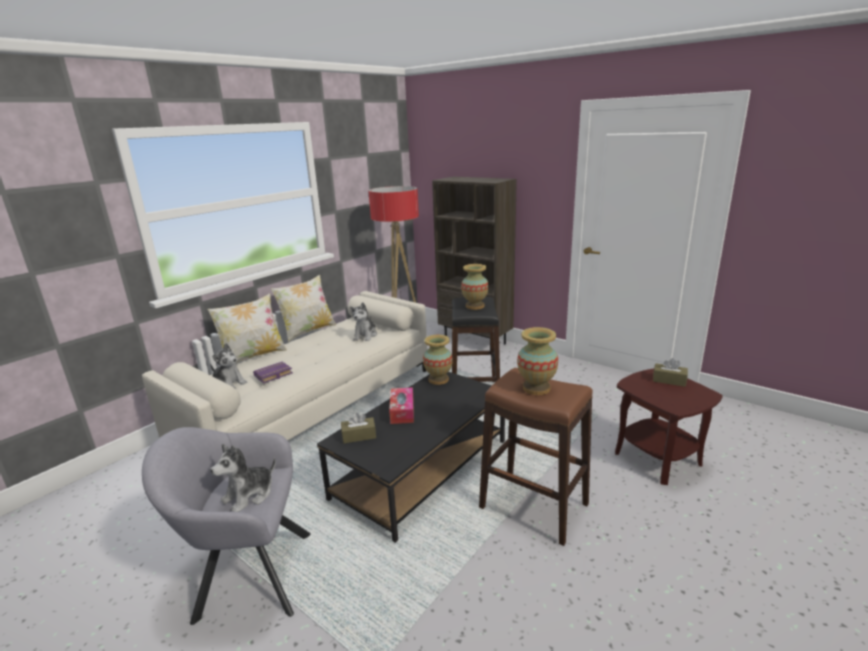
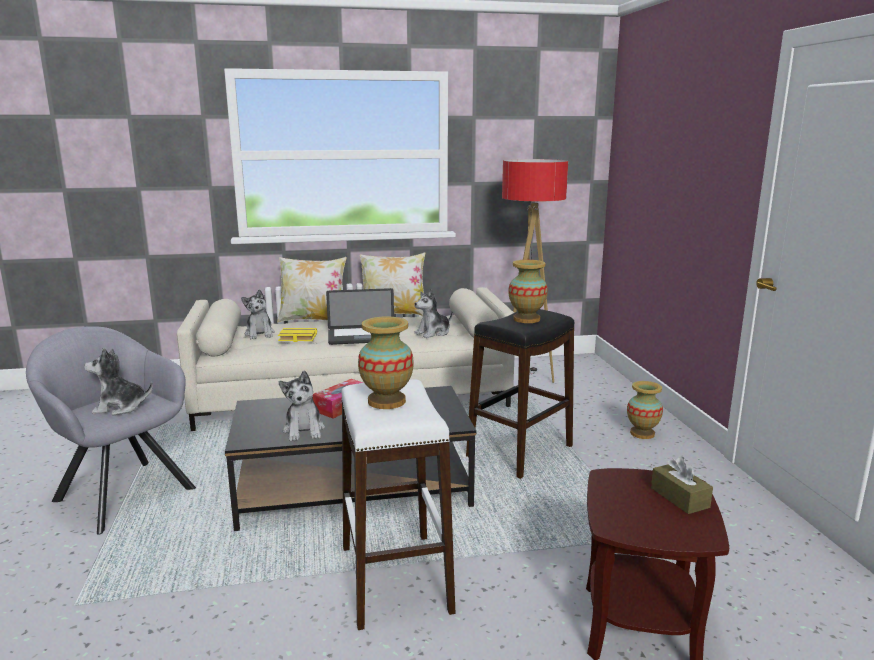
camera: 40 degrees right, 5 degrees down
purple book [253,361,293,383] -> yellow book [278,328,317,342]
brown tissue box [341,413,376,443] -> none
vase [423,335,453,385] -> vase moved to [627,381,663,439]
brown bookcase [432,177,517,351] -> none
brown stool [479,368,593,546] -> white stool [341,379,455,630]
none -> plush toy [279,370,325,441]
none -> laptop [326,288,394,345]

